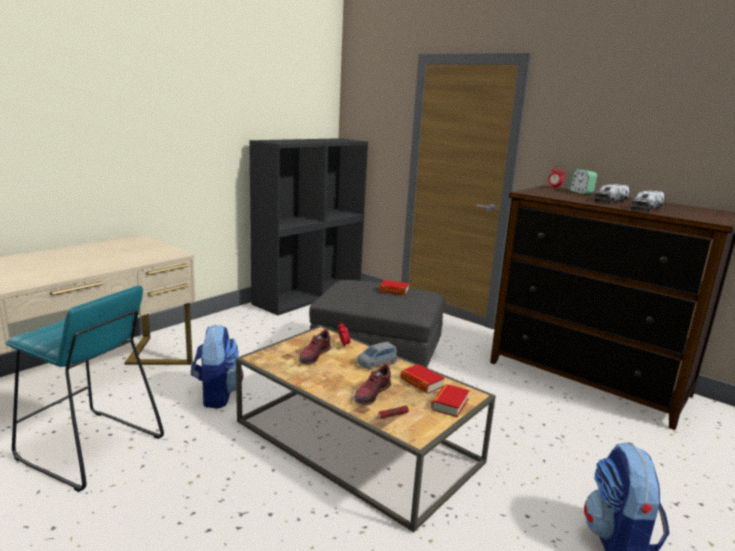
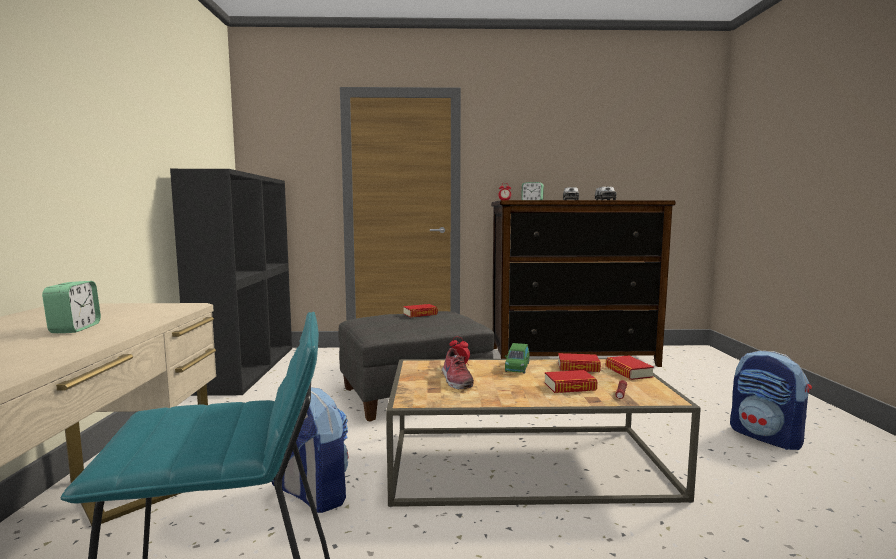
camera: 40 degrees left, 10 degrees down
shoe [354,364,391,405] -> book [544,370,597,393]
grey toy car [357,342,397,370] -> green toy car [505,343,530,374]
none -> alarm clock [42,281,101,333]

